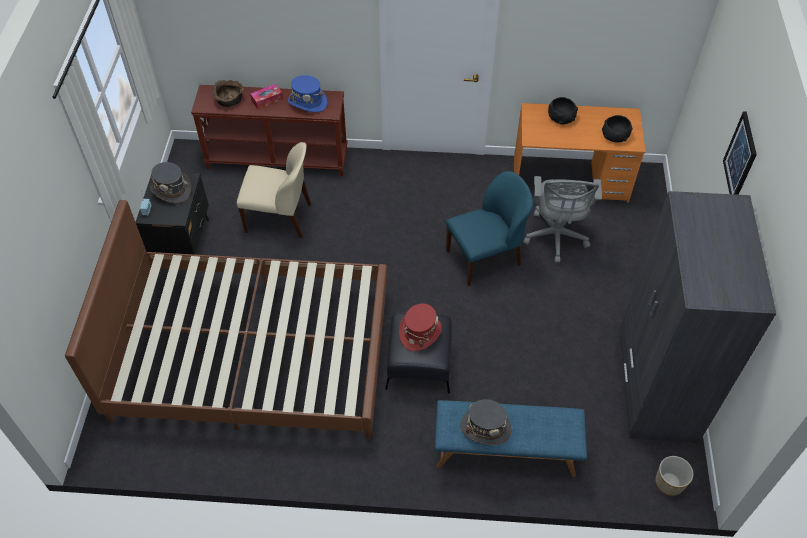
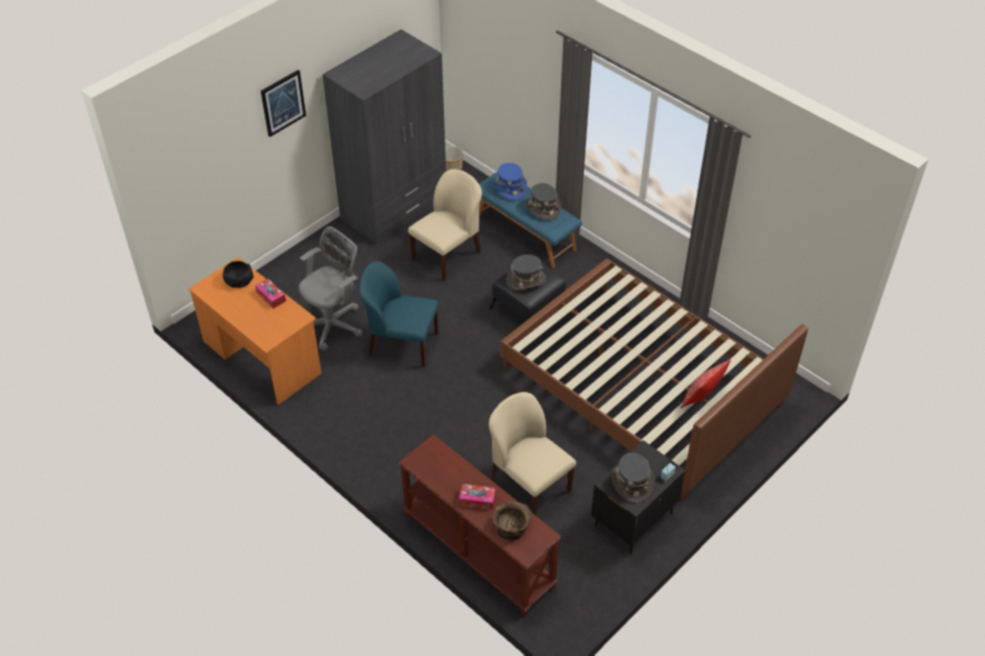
camera: 140 degrees left, 5 degrees down
blue hat [288,75,327,112] -> blue hat moved to [493,163,527,200]
red hat [399,304,442,351] -> grey hat [506,255,546,290]
black bowl [548,97,578,124] -> none
none -> tissue box [255,279,286,309]
none -> beige chair [408,169,482,281]
none -> pillow [680,359,731,408]

